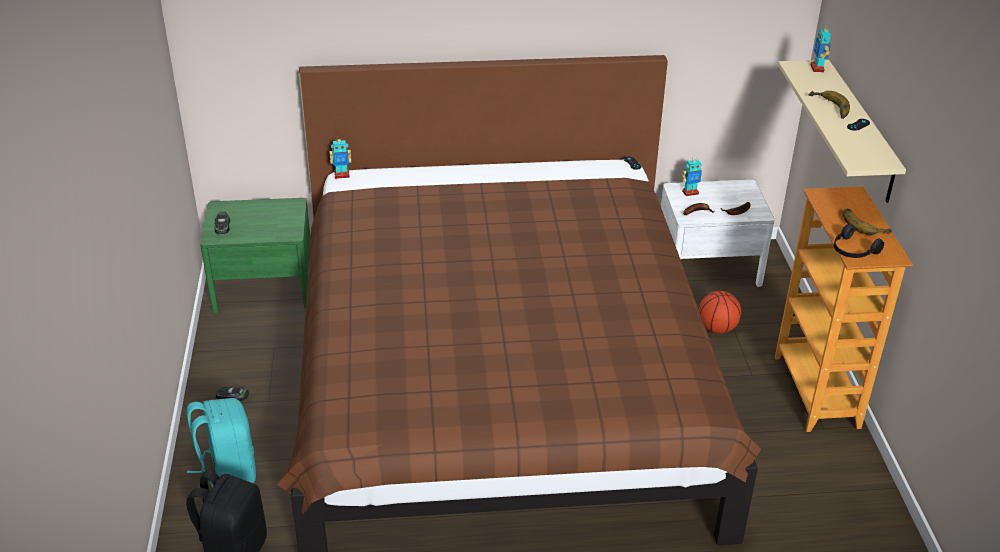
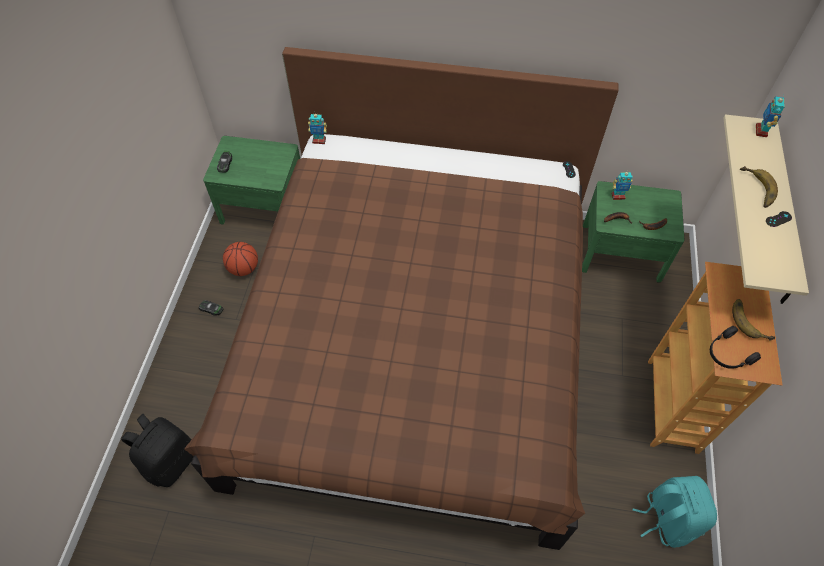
camera: 15 degrees right, 20 degrees up
turquoise backpack [186,398,256,487] -> turquoise backpack moved to [633,476,717,548]
white nightstand [661,180,775,287] -> green nightstand [582,181,684,283]
basketball [699,291,741,334] -> basketball moved to [223,242,258,276]

